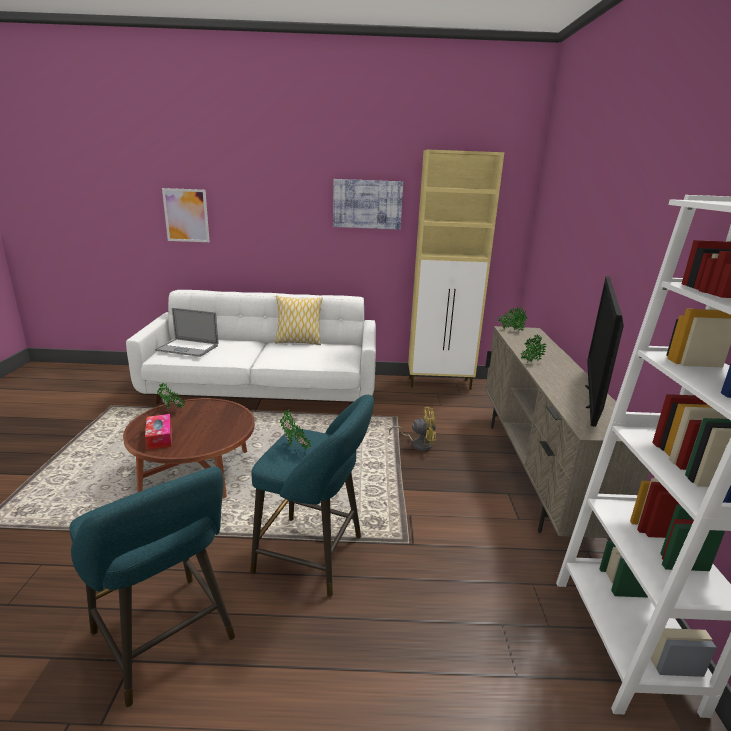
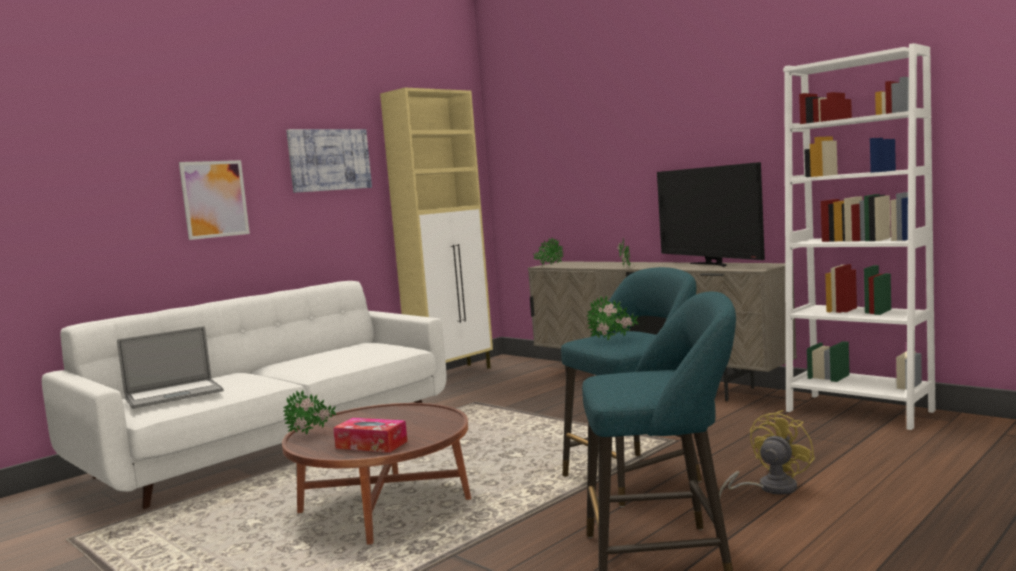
camera: 45 degrees left, 15 degrees down
picture [162,188,210,242] -> picture moved to [179,160,250,240]
pillow [275,295,323,345] -> none
yellow fan [389,407,436,451] -> yellow fan moved to [719,410,815,497]

